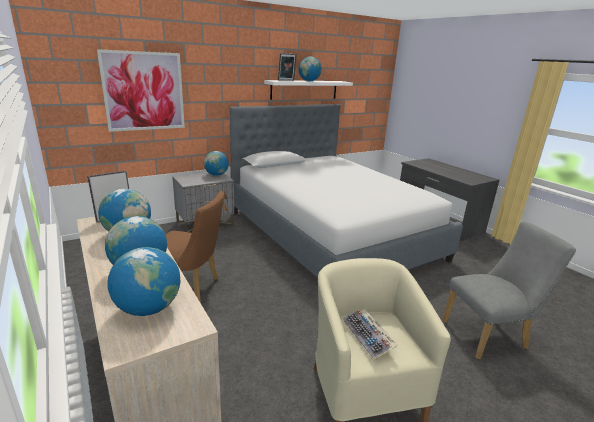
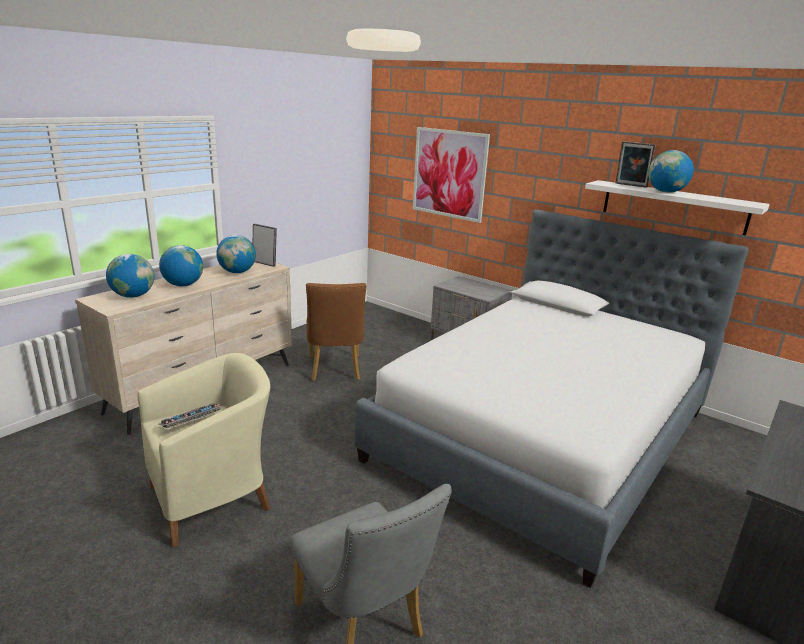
camera: 70 degrees right, 0 degrees up
globe [204,151,229,176] -> none

